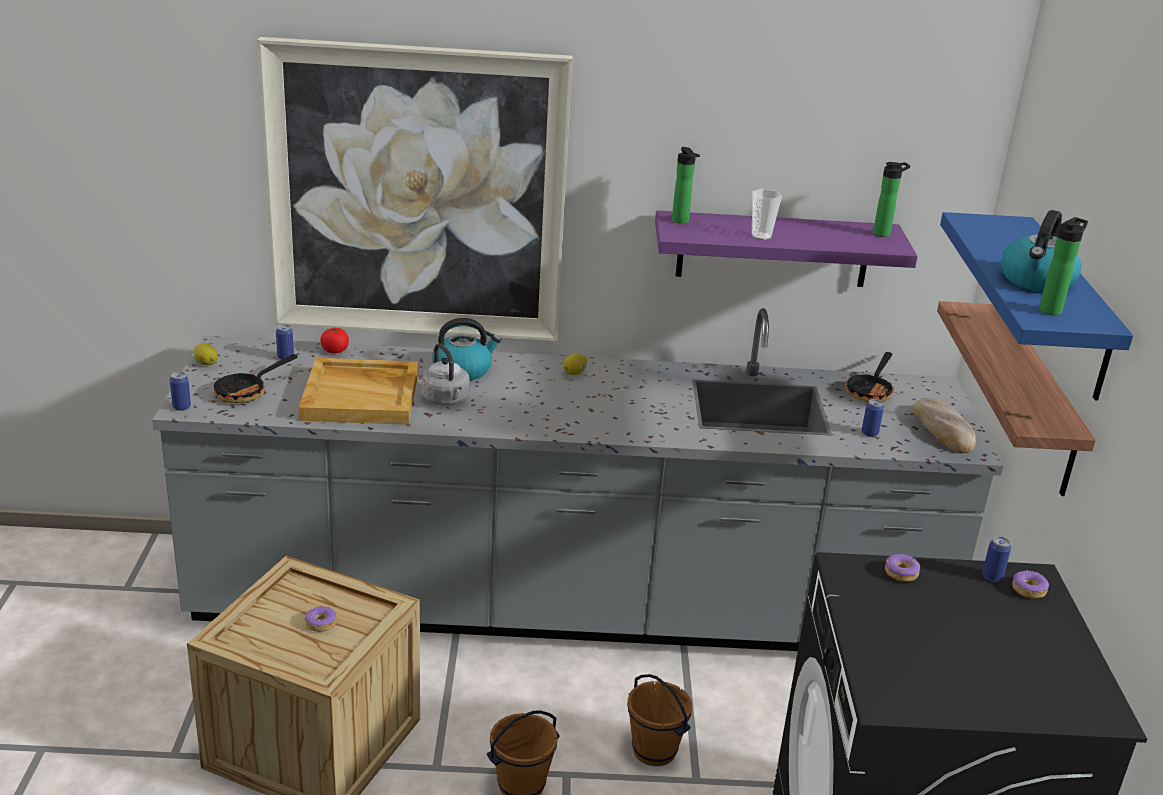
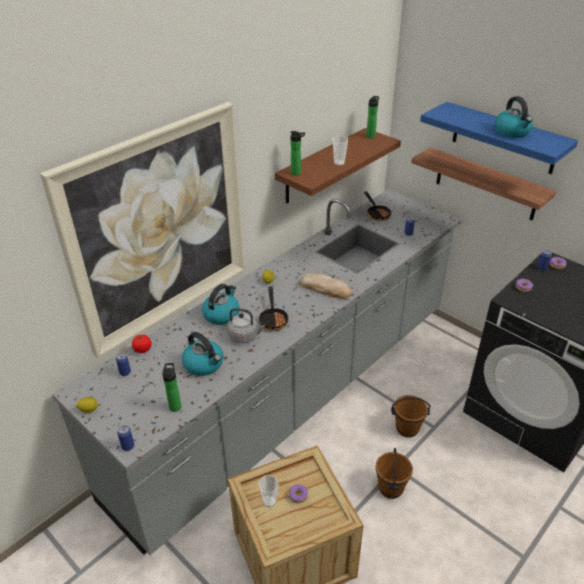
camera: 45 degrees left, 10 degrees up
frying pan [214,354,298,403] -> frying pan moved to [259,287,289,331]
beige tray [299,358,418,425] -> kettle [182,332,224,376]
purple shelf [655,211,918,287] -> brown shelf [275,128,401,203]
bread [912,398,976,453] -> bread moved to [300,273,352,299]
bottle [1039,217,1088,316] -> bottle moved to [162,363,181,412]
none -> cup [258,475,279,507]

